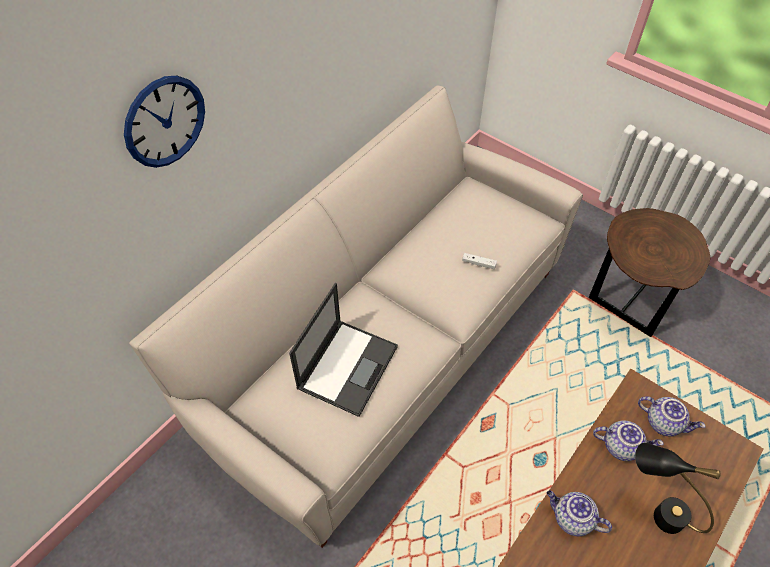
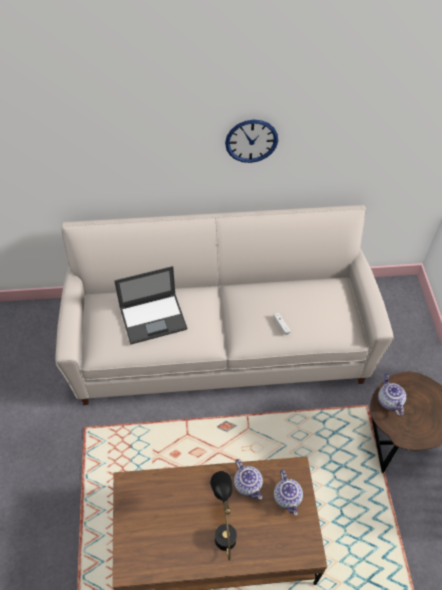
camera: 45 degrees right, 0 degrees up
wall clock [124,76,205,168] -> wall clock moved to [225,120,278,163]
teapot [547,490,612,537] -> teapot moved to [378,373,406,416]

